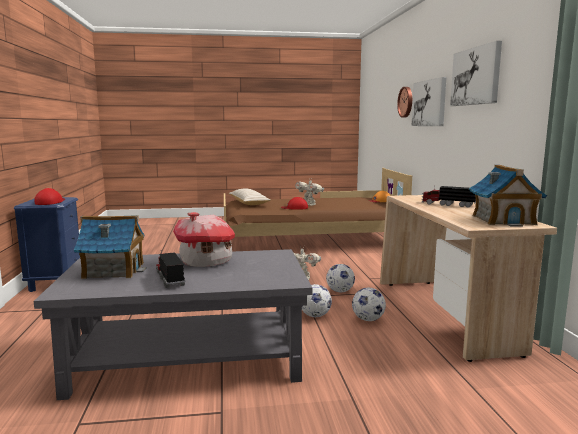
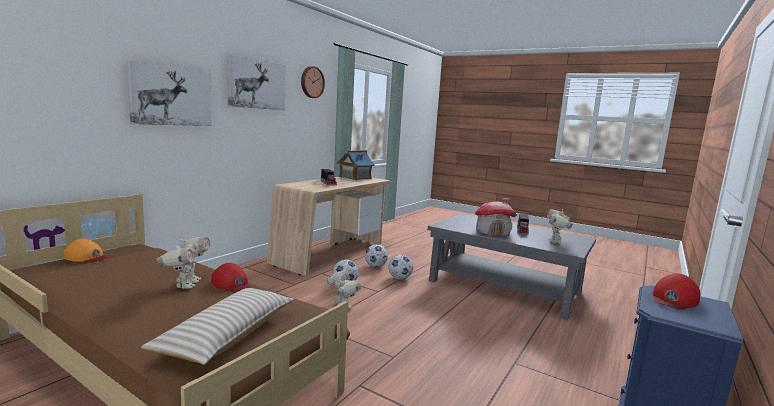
camera: 140 degrees left, 0 degrees up
toy house [74,215,146,279] -> toy robot [547,208,573,243]
wall clock [397,87,412,118] -> wall clock moved to [301,66,325,98]

